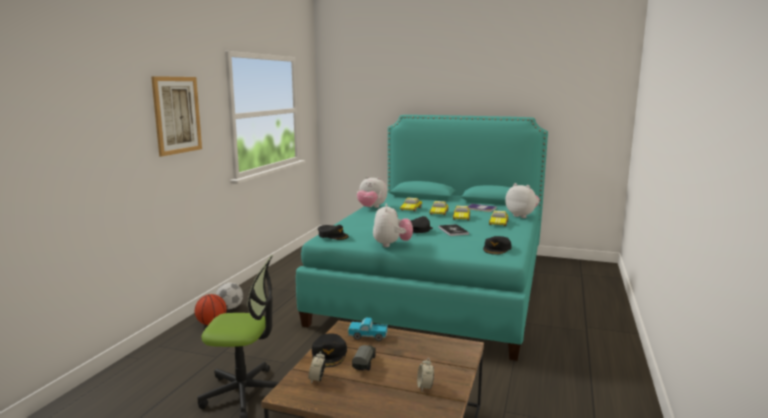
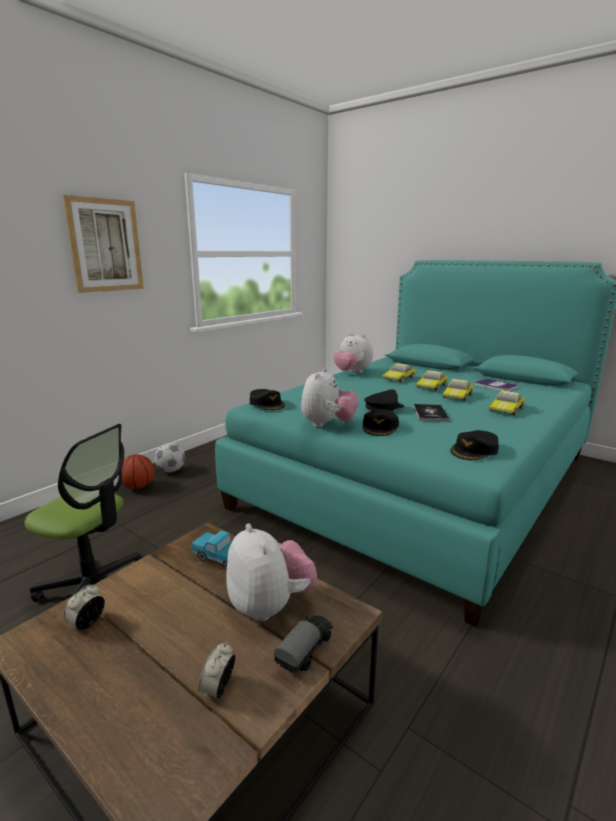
camera: 20 degrees right, 5 degrees up
black cap [312,333,347,367] -> black cap moved to [363,409,399,436]
toy truck [352,345,376,371] -> toy truck moved to [274,616,333,673]
plush toy [505,183,540,218] -> plush toy moved to [227,523,317,621]

